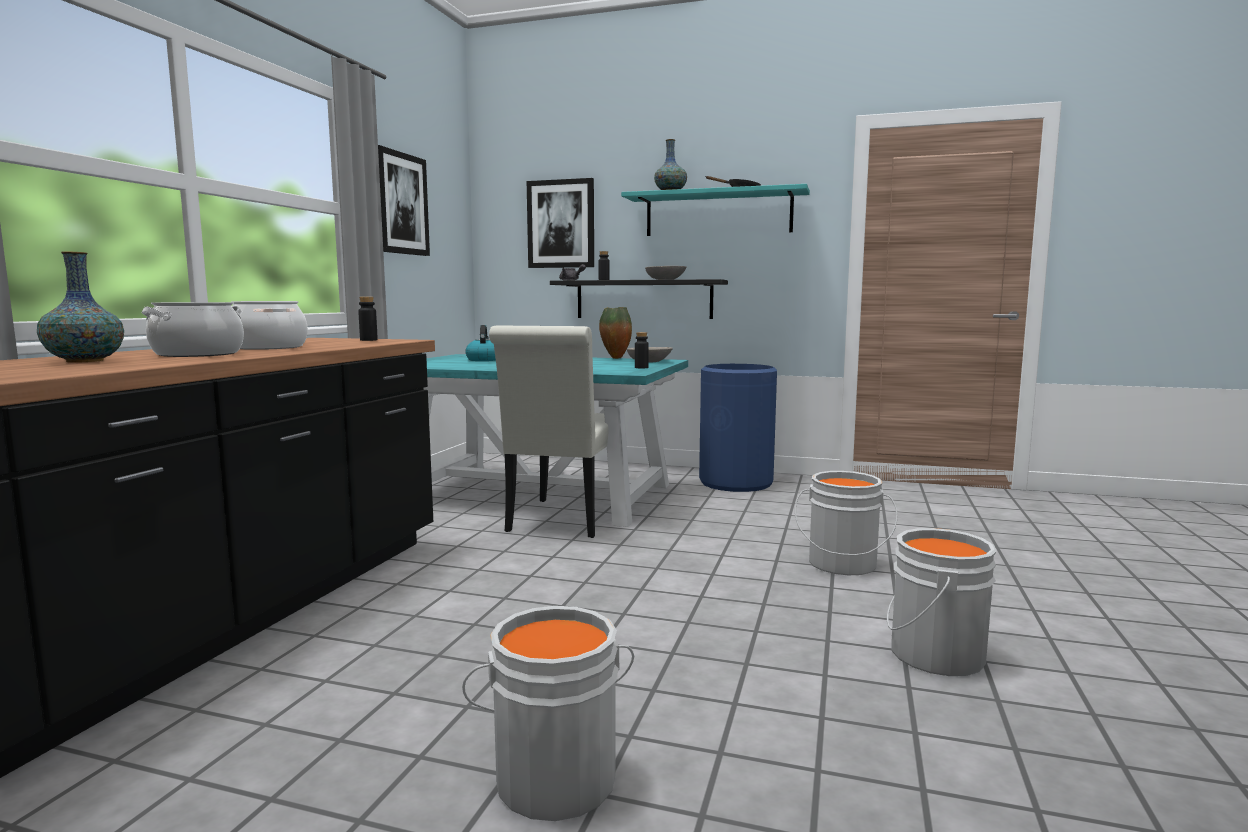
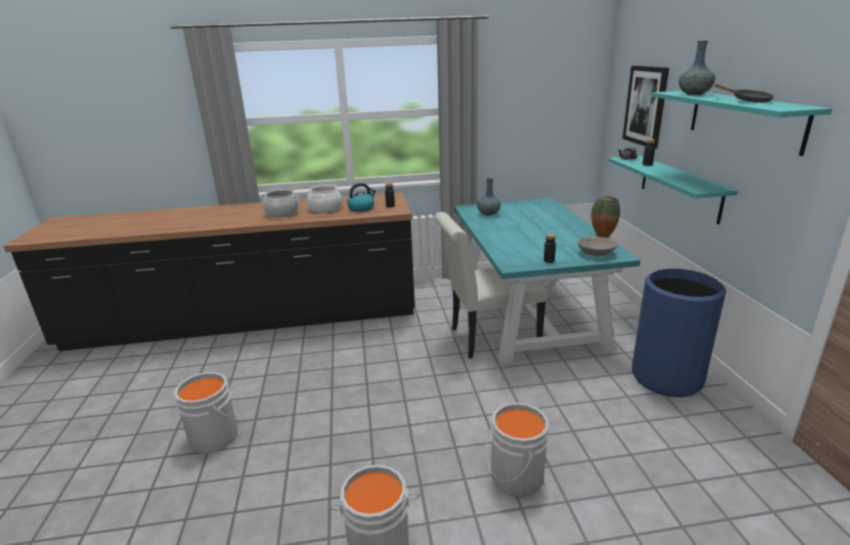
camera: 65 degrees right, 15 degrees up
vase [37,252,124,363] -> vase moved to [477,178,501,216]
picture [378,145,430,256] -> none
kettle [465,325,496,361] -> kettle moved to [347,183,376,212]
black shelf [550,279,728,319] -> turquoise shelf [608,156,738,224]
grey bowl [645,266,687,280] -> none

